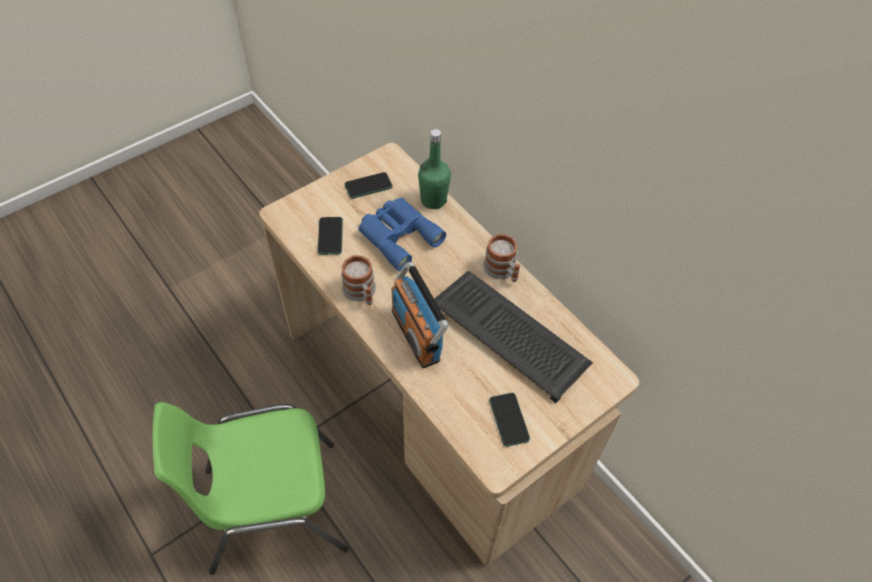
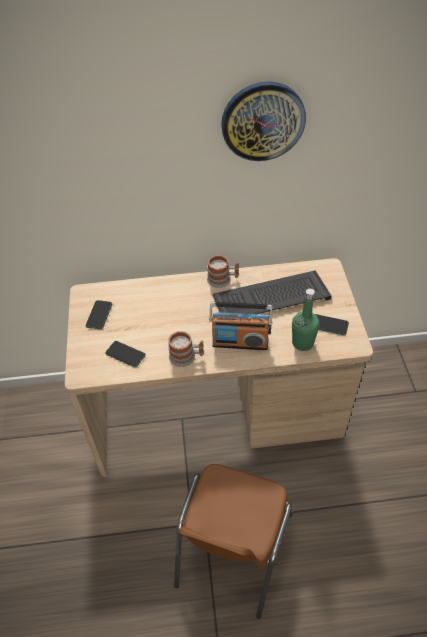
camera: 55 degrees left, 5 degrees down
green chair [153,402,349,575] -> brown chair [174,464,292,619]
blue binoculars [359,198,446,271] -> none
green bottle [418,129,451,209] -> green bottle moved to [292,289,320,351]
none -> wall clock [221,81,306,161]

